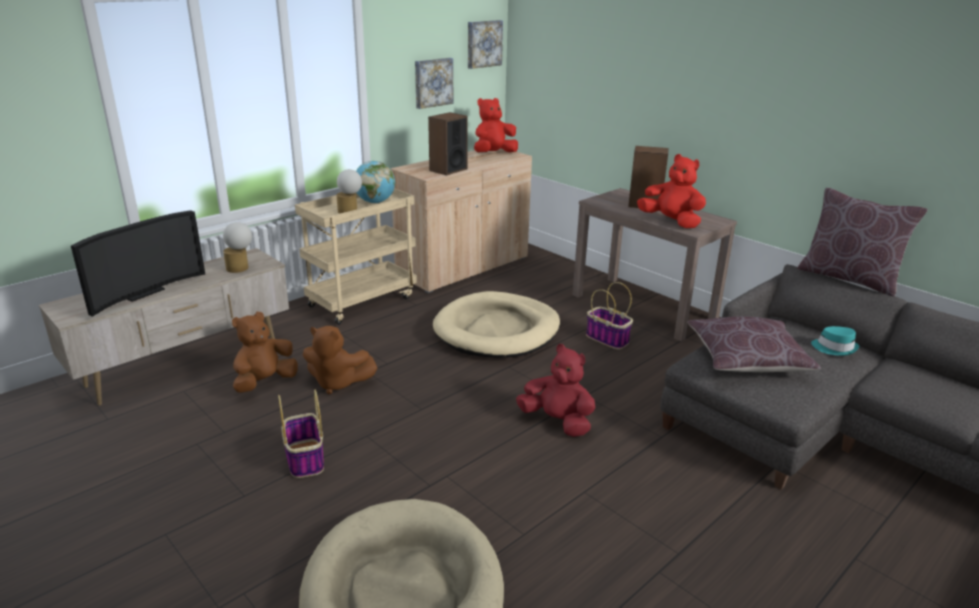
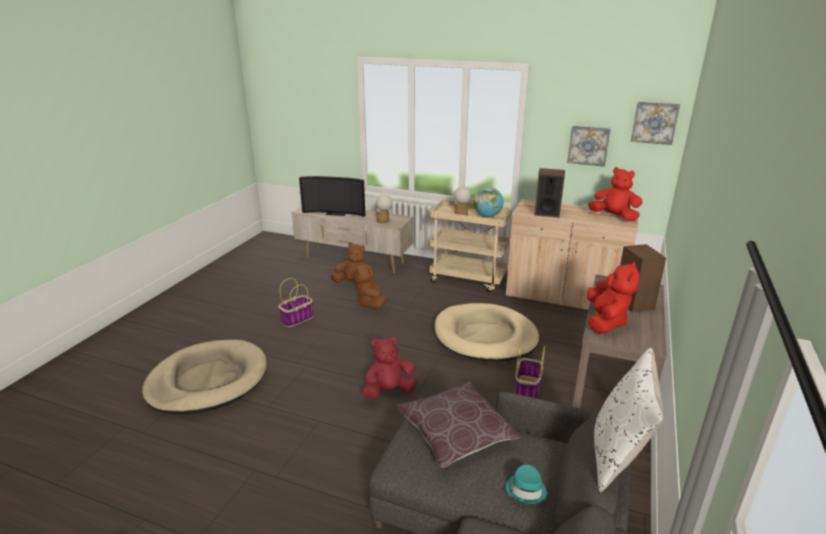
camera: 65 degrees right, 0 degrees up
red plush toy [516,344,595,437] -> red plush toy turned 120 degrees counterclockwise [362,337,417,399]
brown pillow [797,188,928,297] -> white pillow [594,348,663,492]

